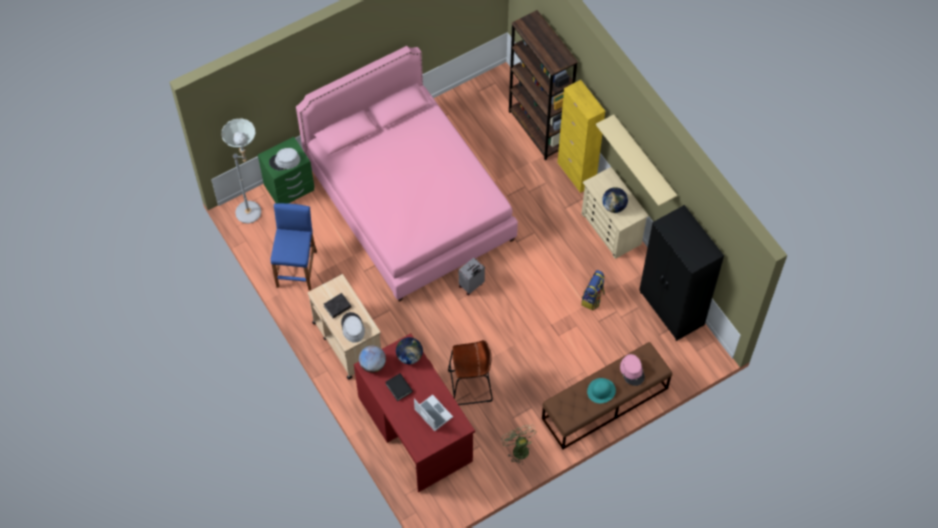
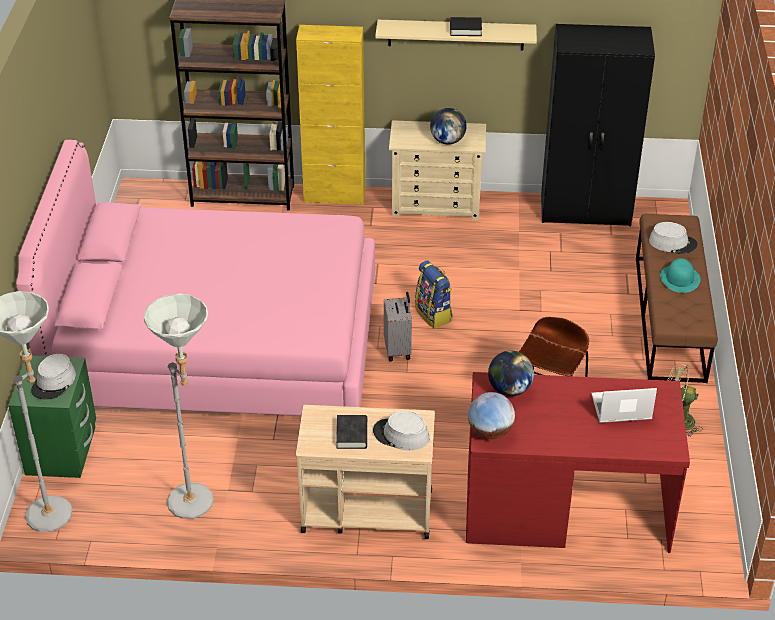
camera: 55 degrees left, 20 degrees down
blue stool [271,203,317,291] -> grey floor lamp [144,293,213,519]
black book [386,373,413,401] -> black book moved to [450,17,482,36]
backpack [581,270,605,310] -> backpack moved to [415,261,453,328]
pink hat [620,354,645,386] -> grey hat [649,222,698,254]

